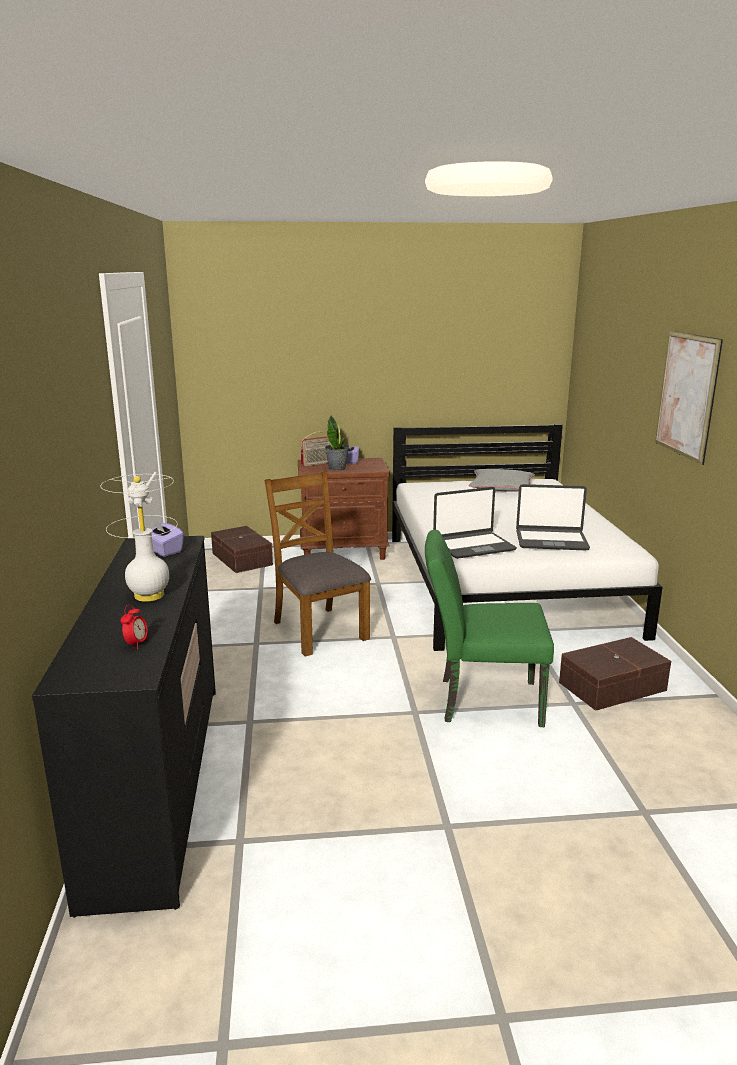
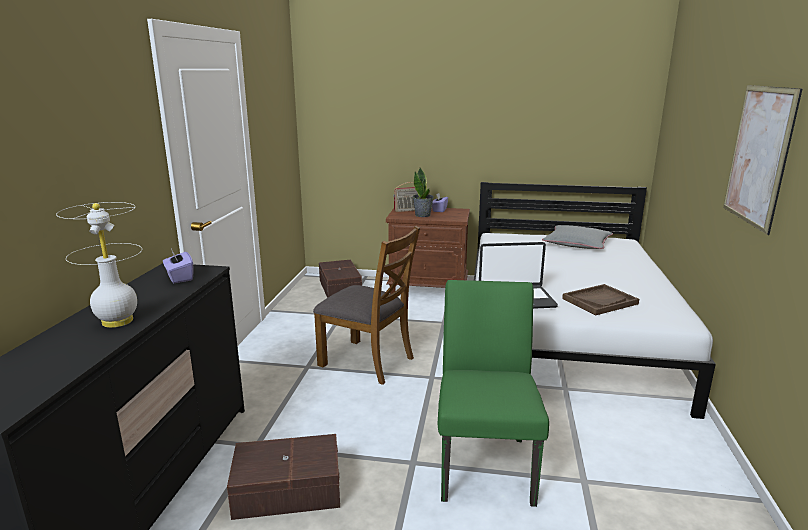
camera: 15 degrees right, 0 degrees up
alarm clock [120,604,148,649] -> none
brown chair [265,471,371,657] -> brown chair turned 135 degrees clockwise [313,226,420,385]
green chair [425,530,554,727] -> green chair turned 75 degrees clockwise [438,280,549,507]
laptop [516,484,590,550] -> brown tray [562,284,639,315]
brown storage box [559,637,671,711] -> brown storage box moved to [227,434,340,520]

